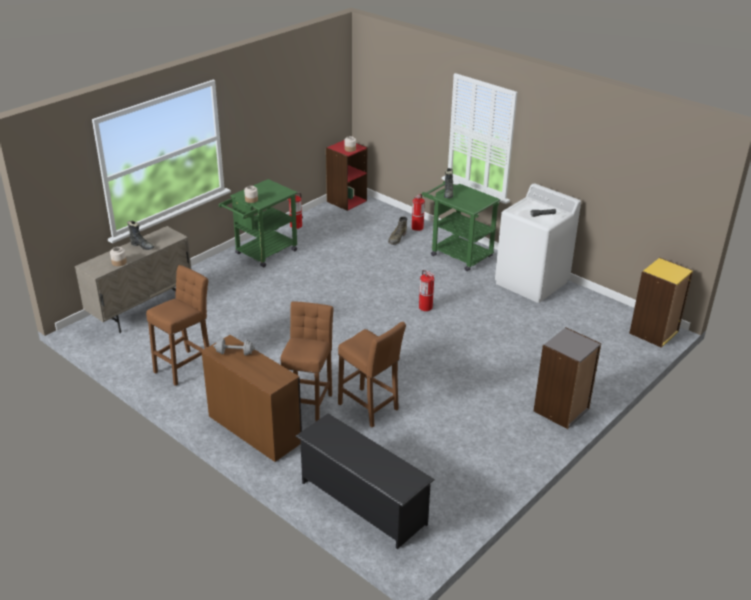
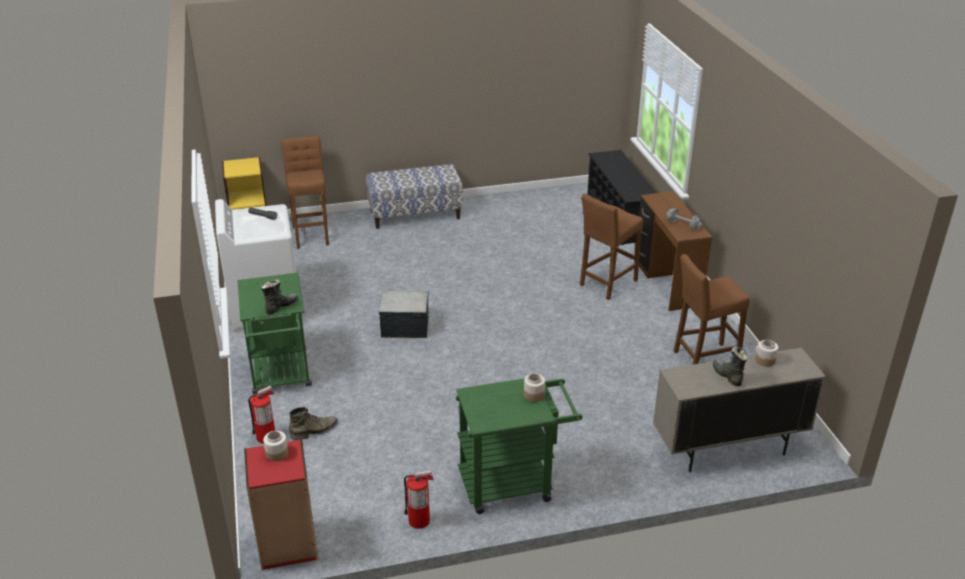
camera: 145 degrees left, 0 degrees up
brown stool [338,322,406,428] -> brown stool moved to [281,136,329,249]
fire extinguisher [419,270,435,311] -> storage box [379,291,429,338]
grey bookcase [534,327,601,429] -> bench [366,164,463,229]

